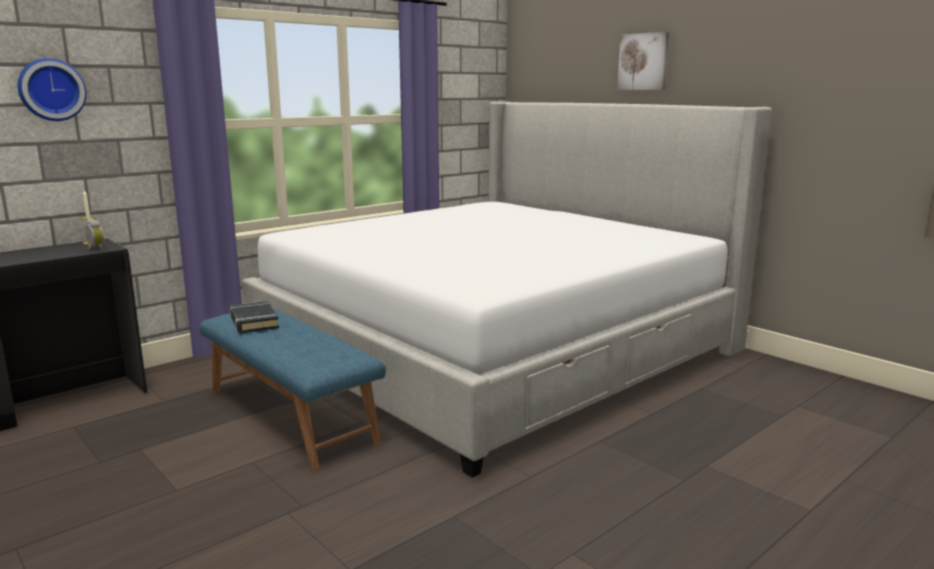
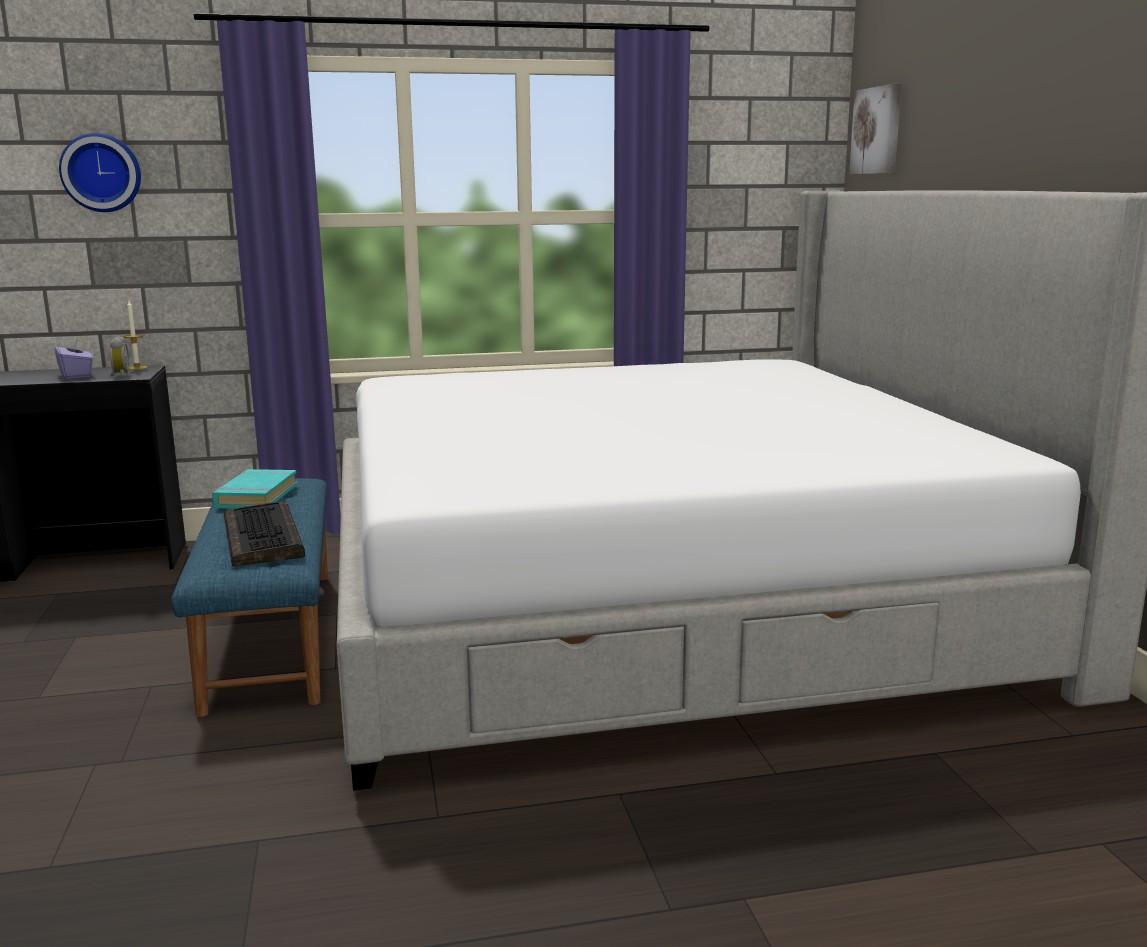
camera: 30 degrees right, 0 degrees up
black book [230,301,279,333] -> turquoise book [212,469,297,509]
picture [617,32,669,90] -> picture moved to [849,83,902,174]
none -> purple tissue box [55,338,93,379]
none -> keyboard [224,501,305,567]

